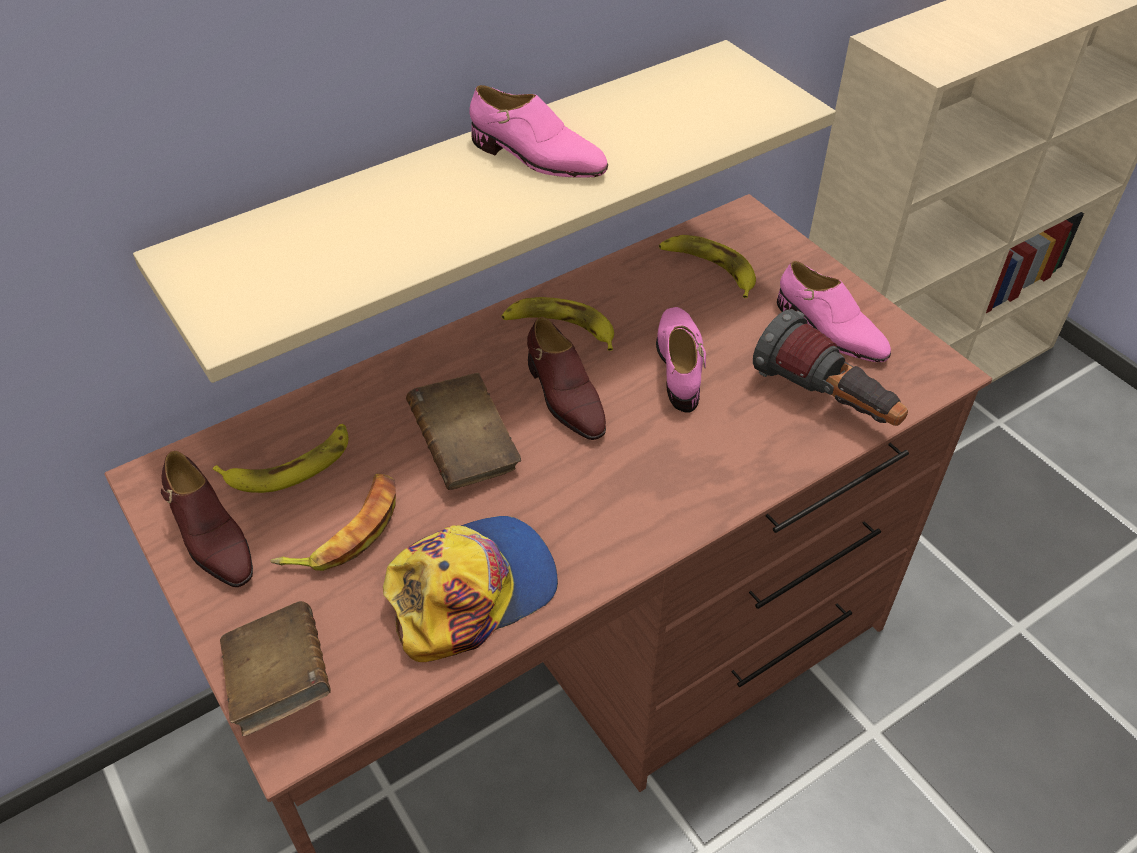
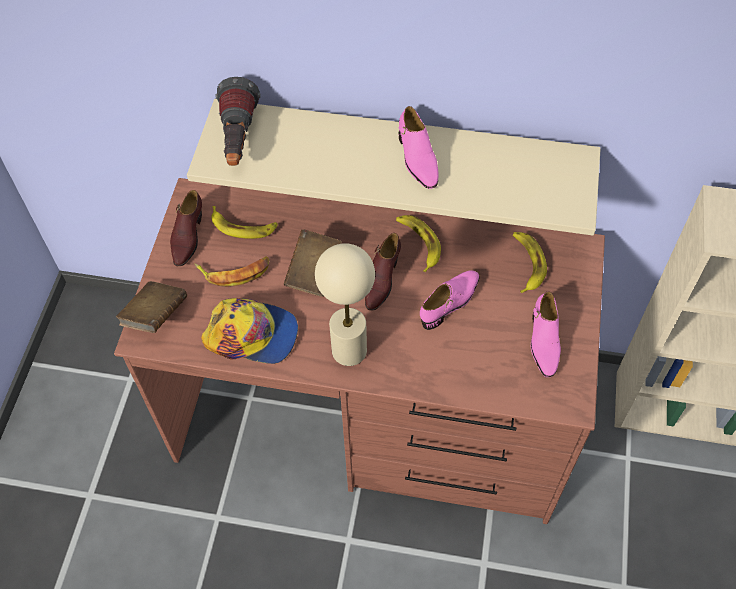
camera: 45 degrees right, 10 degrees up
flashlight [753,309,908,426] -> flashlight moved to [216,77,261,166]
none -> beige table lamp [315,243,375,366]

